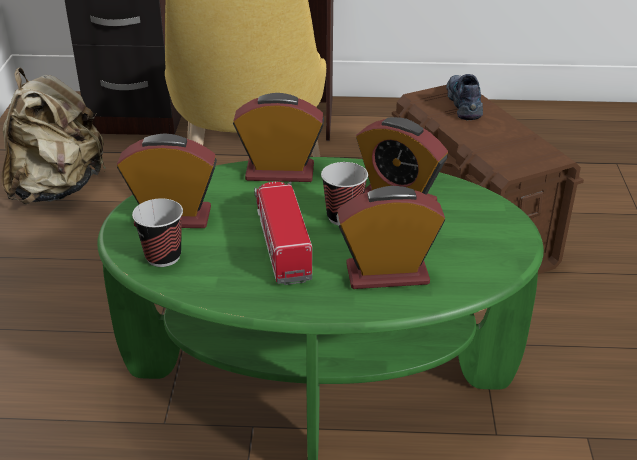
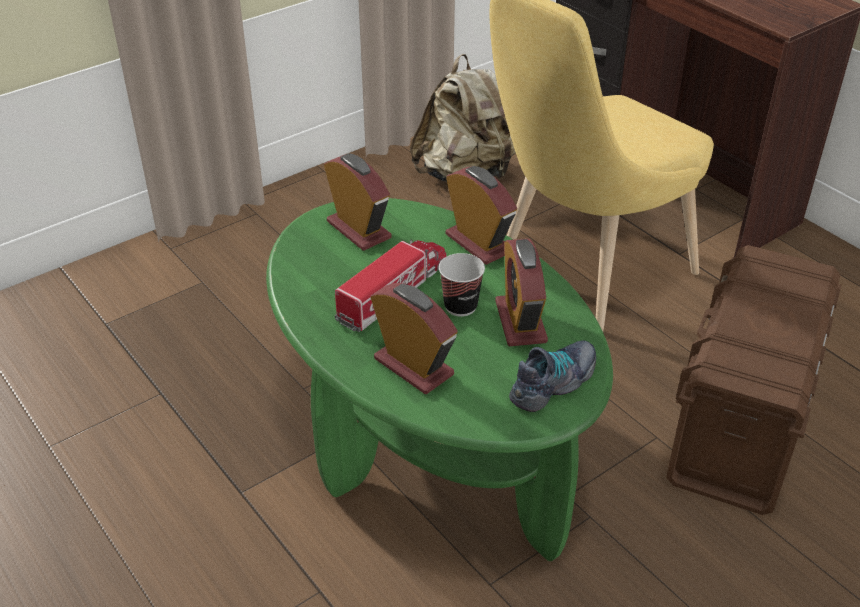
camera: 50 degrees right, 5 degrees up
cup [132,198,183,267] -> none
shoe [446,74,483,120] -> shoe moved to [509,341,596,412]

